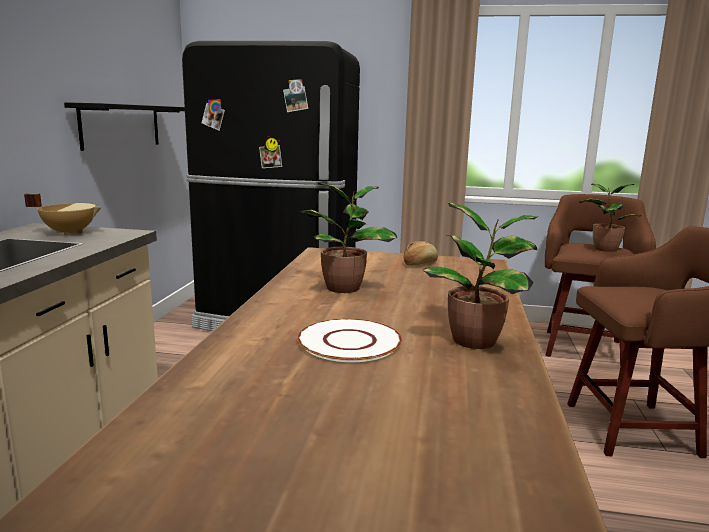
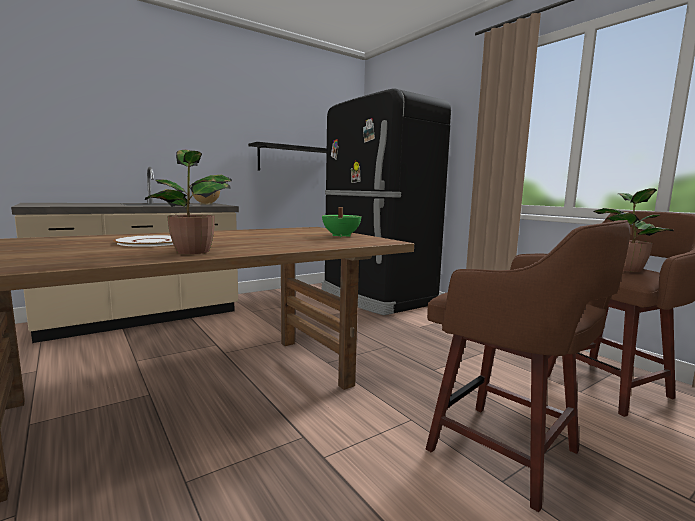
camera: 45 degrees right, 5 degrees down
potted plant [300,182,397,293] -> none
bread [404,241,438,266] -> green cooking pot [322,207,362,237]

